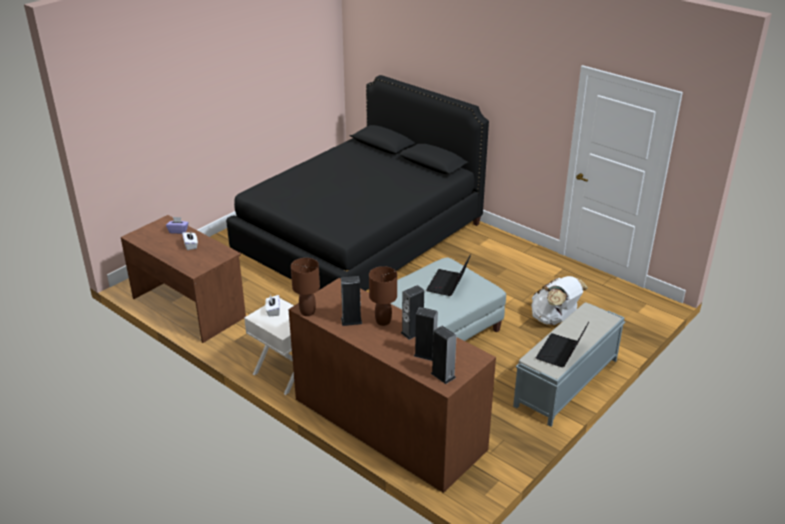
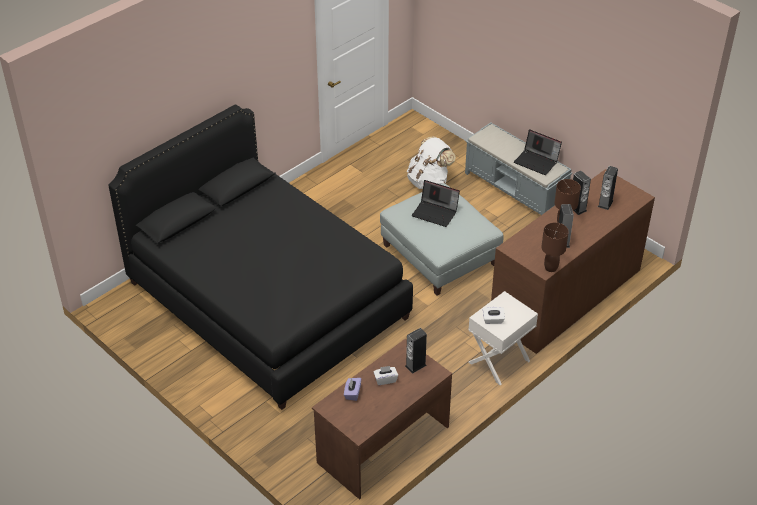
camera: 85 degrees left, 10 degrees up
speaker [431,326,457,384] -> speaker moved to [405,328,427,374]

